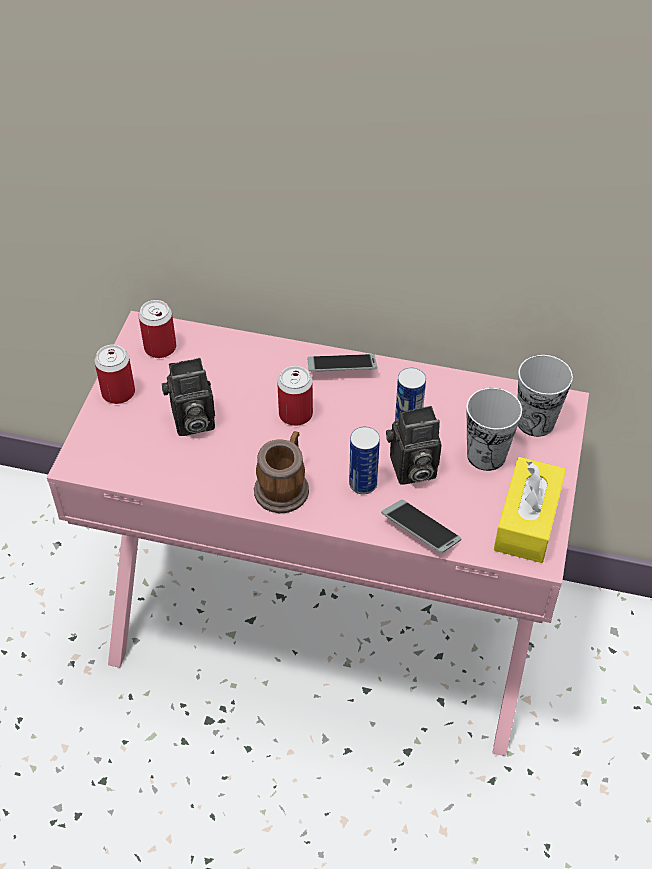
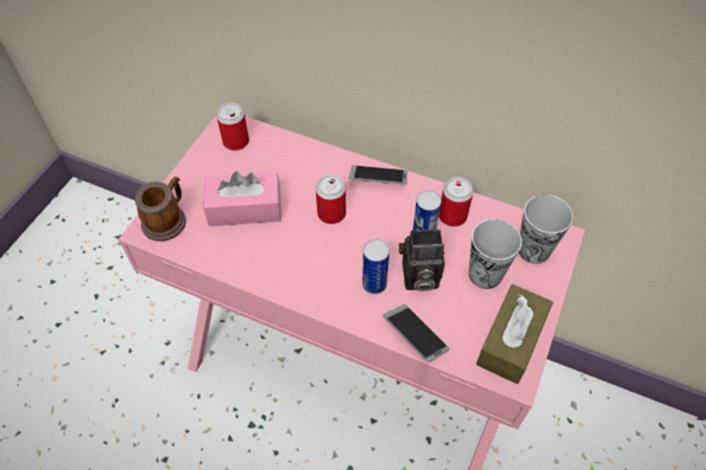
camera: 10 degrees right, 5 degrees up
can [94,345,135,404] -> can moved to [439,177,473,227]
camera [162,358,215,436] -> pink tissue box [203,171,281,226]
mug [254,431,309,513] -> mug moved to [135,177,186,241]
yellow tissue box [494,457,566,563] -> brown tissue box [476,284,553,384]

